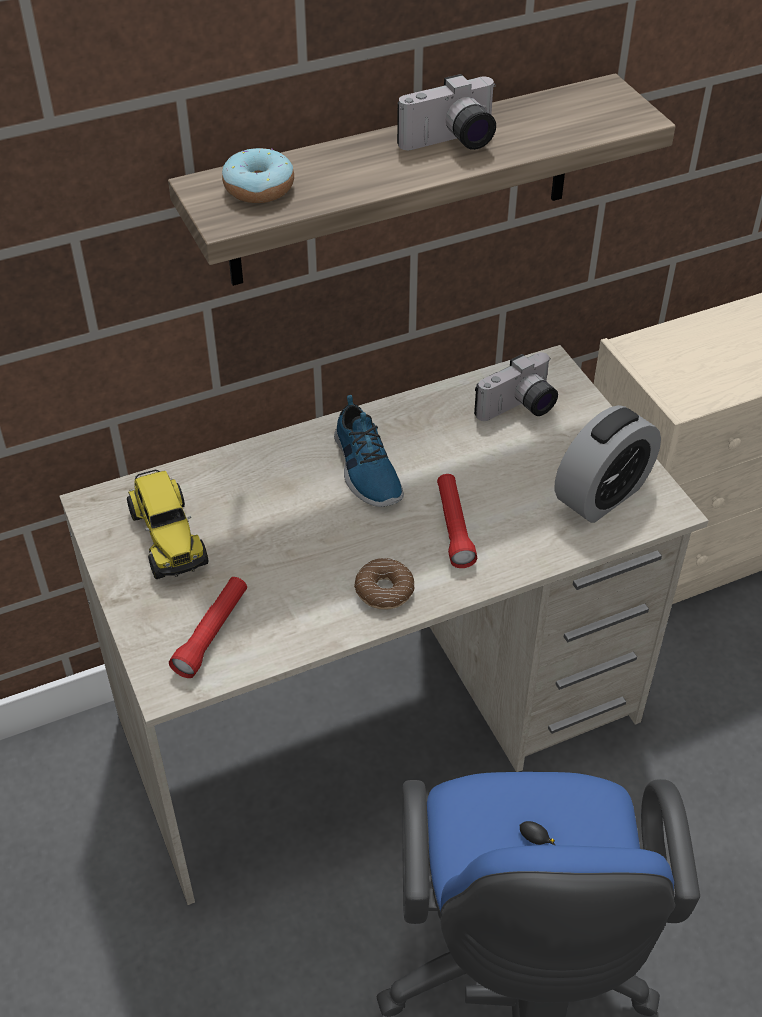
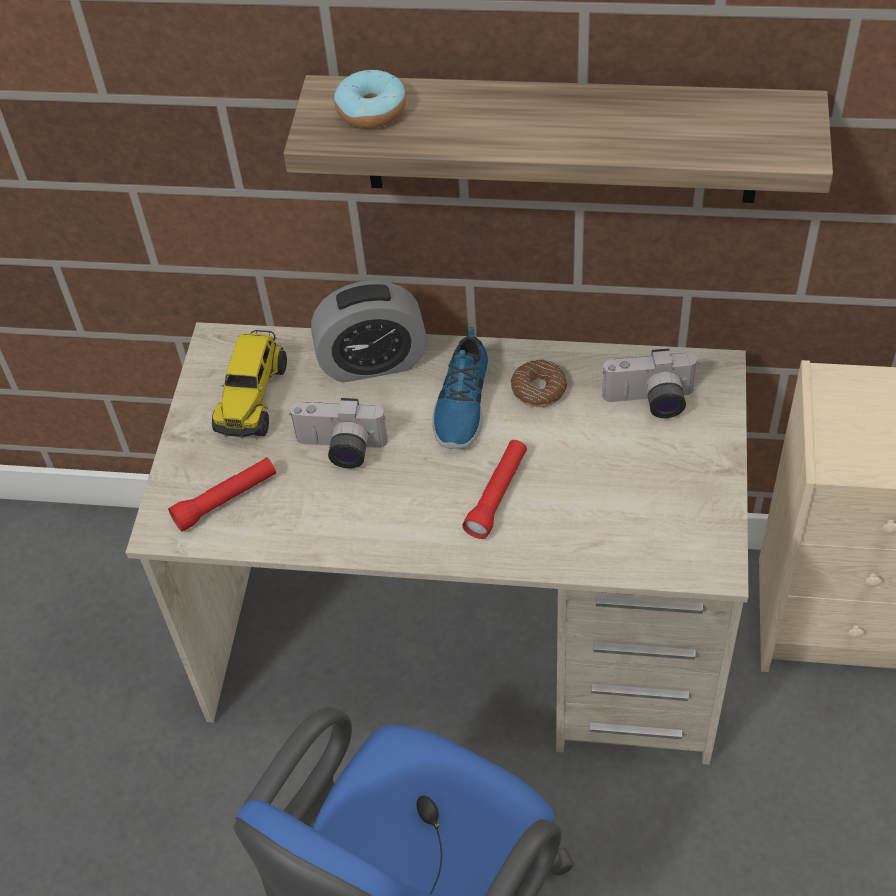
camera: 35 degrees right, 5 degrees up
donut [354,558,414,610] -> donut moved to [511,360,567,407]
camera [397,74,496,150] -> camera moved to [289,398,388,468]
alarm clock [555,405,661,523] -> alarm clock moved to [311,280,427,383]

